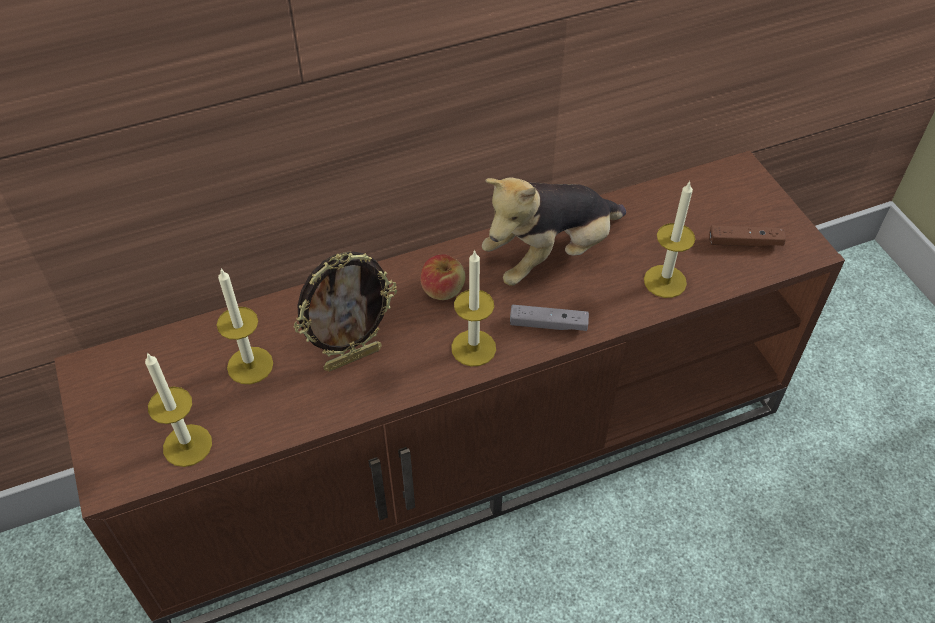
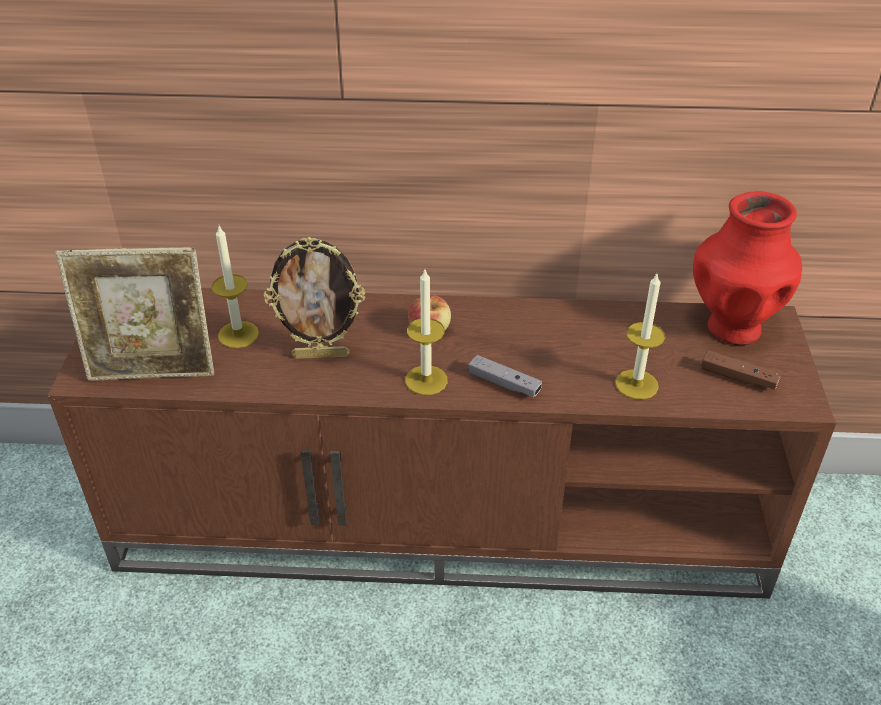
camera: 25 degrees right, 10 degrees down
candle [145,352,212,467] -> picture frame [55,247,214,381]
plush toy [482,177,626,286] -> none
none -> red vase [693,191,802,345]

